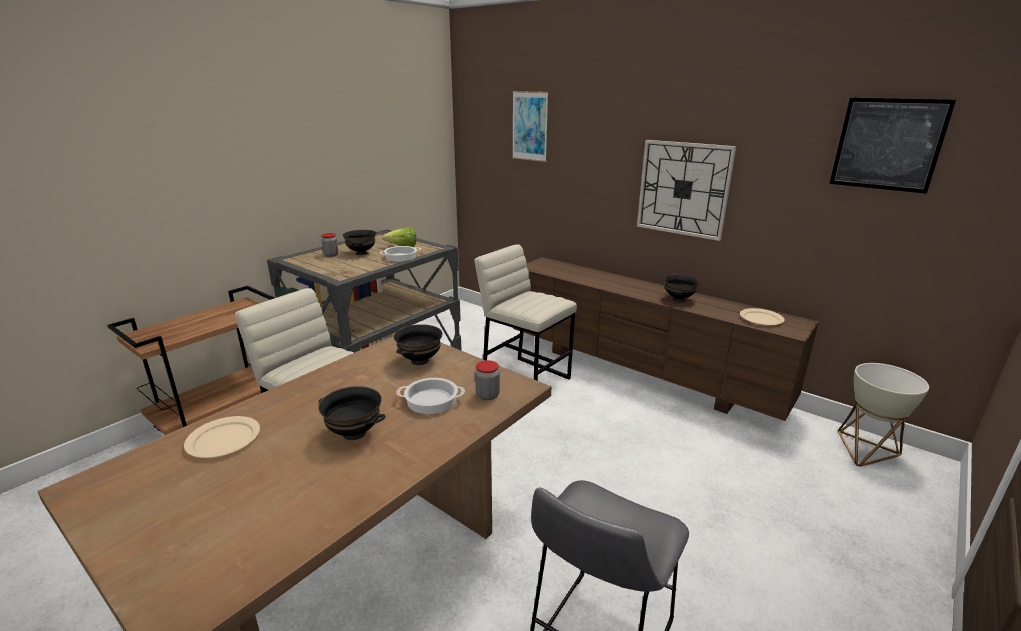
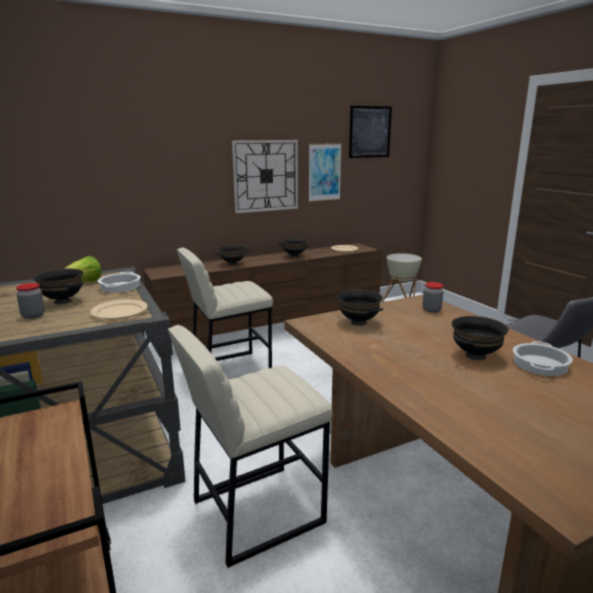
camera: 65 degrees left, 5 degrees down
beige plate [184,416,260,458] -> beige plate moved to [90,299,148,320]
cooking pot [396,378,465,414] -> cooking pot moved to [513,341,573,376]
picture [512,91,548,162] -> picture moved to [309,143,342,202]
none -> black bowl [215,245,249,266]

